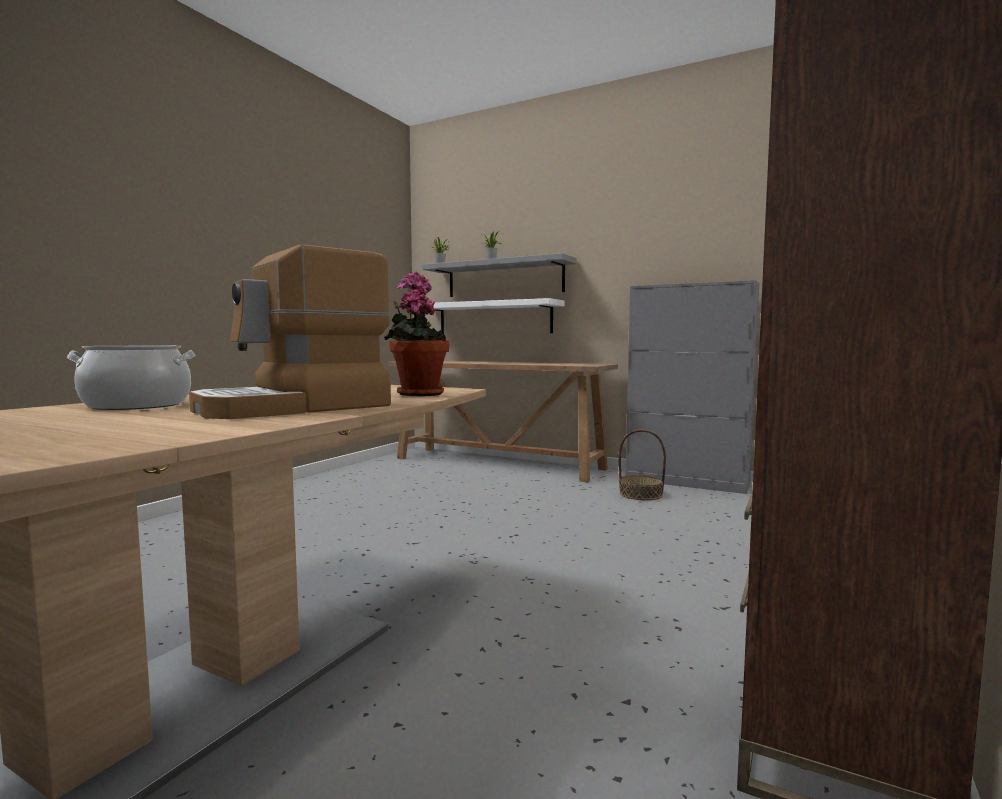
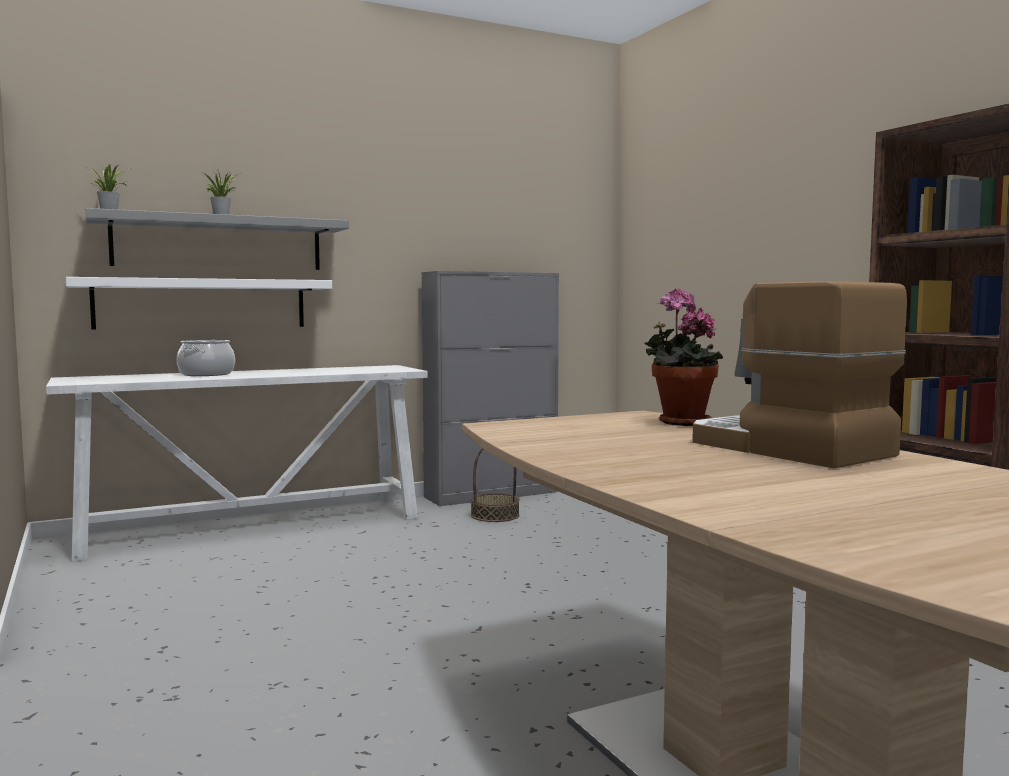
camera: 55 degrees left, 0 degrees up
cooking pot [67,346,196,410] -> cooking pot moved to [177,340,235,376]
coffee machine [189,244,391,419] -> coffee machine turned 150 degrees clockwise [692,281,907,468]
brown console table [389,361,618,482] -> white console table [46,365,428,562]

